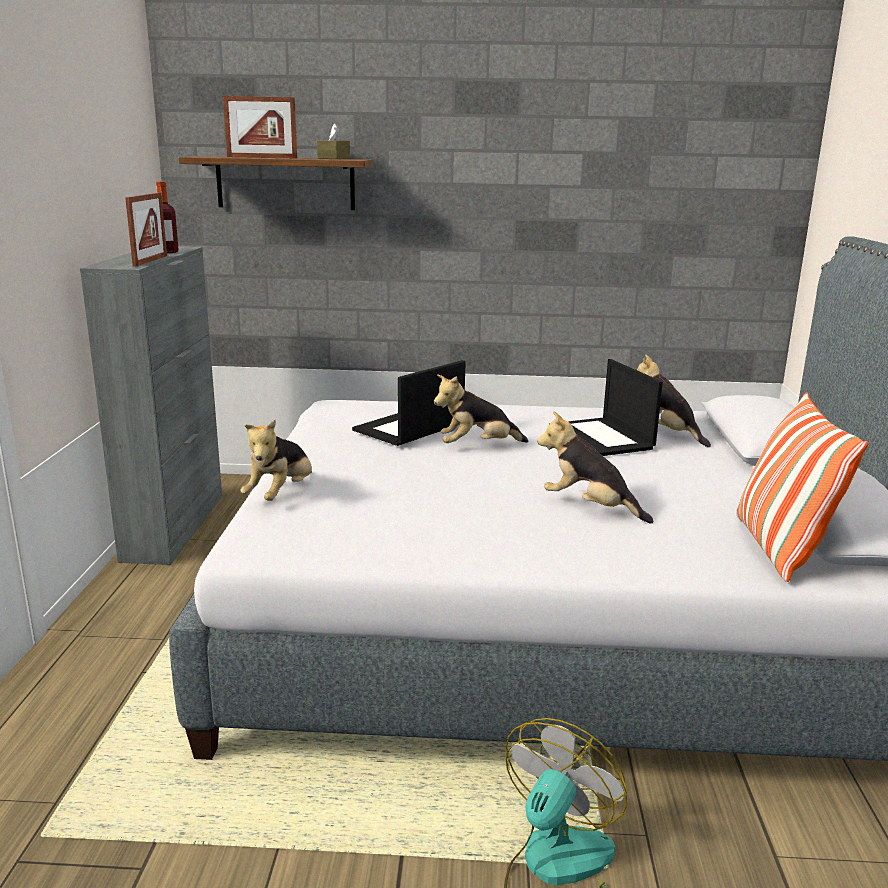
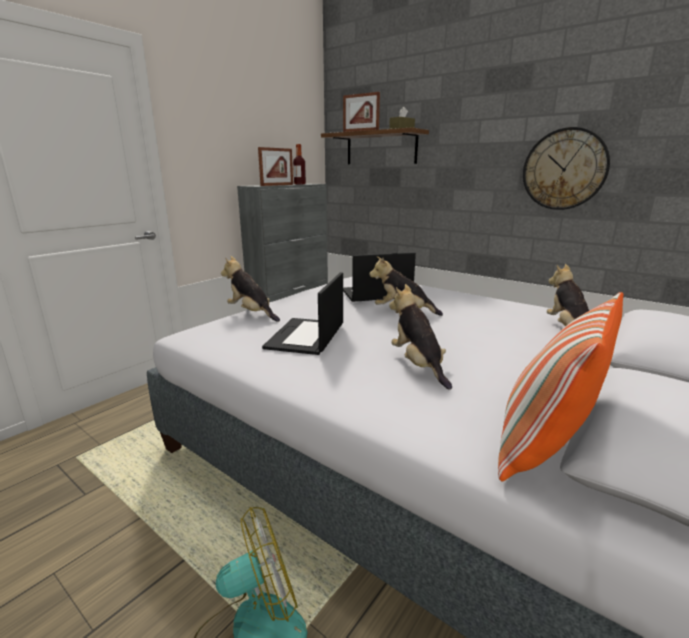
camera: 35 degrees right, 0 degrees up
plush toy [241,420,312,501] -> plush toy turned 75 degrees clockwise [221,256,280,322]
laptop [549,359,663,456] -> laptop moved to [262,272,343,355]
none -> wall clock [523,127,610,210]

